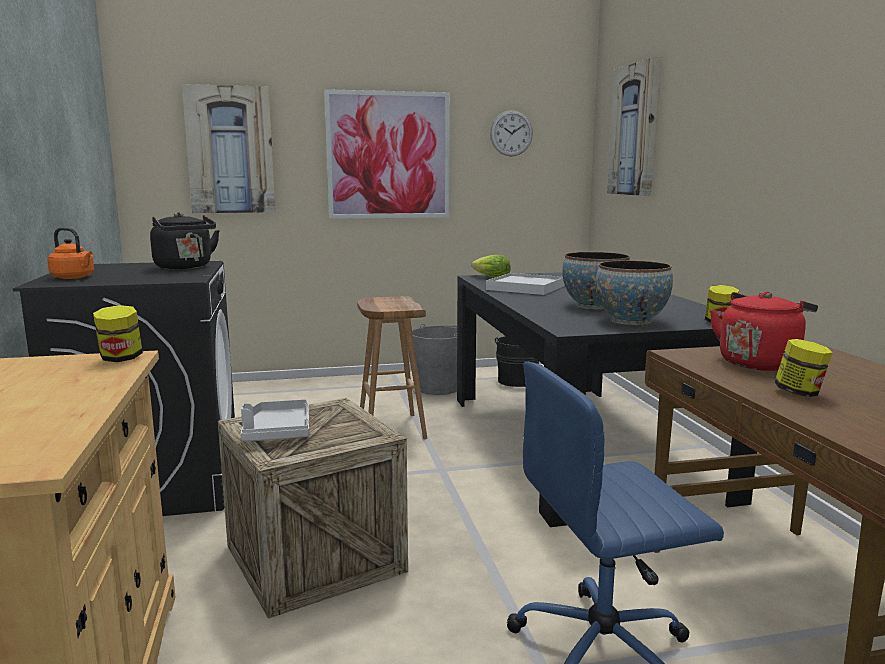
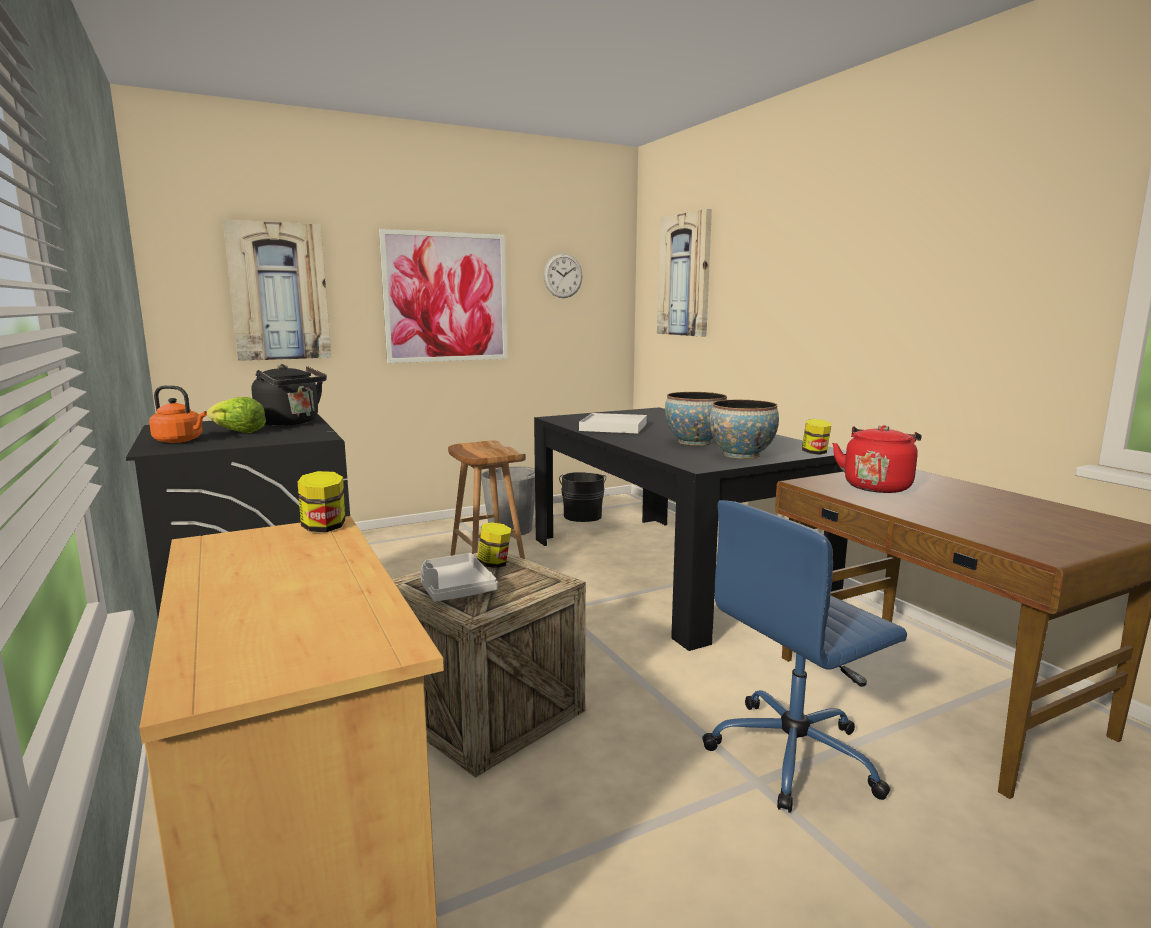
camera: 15 degrees left, 0 degrees up
lettuce [471,255,511,278] -> lettuce moved to [207,397,266,433]
jar [775,339,833,397] -> jar moved to [477,522,511,568]

